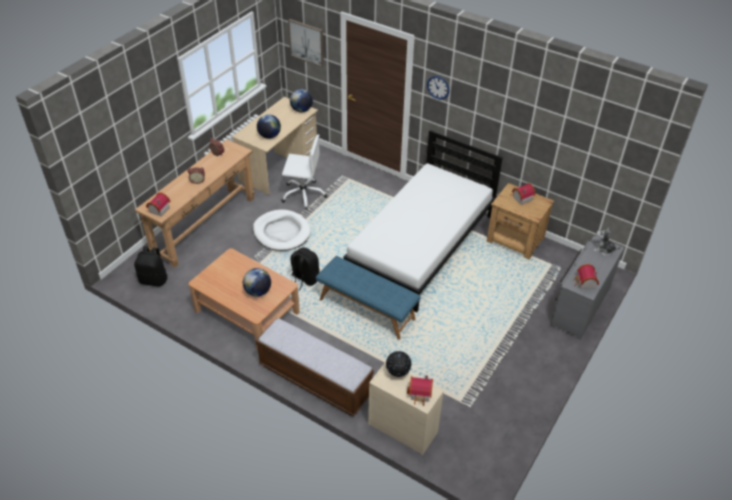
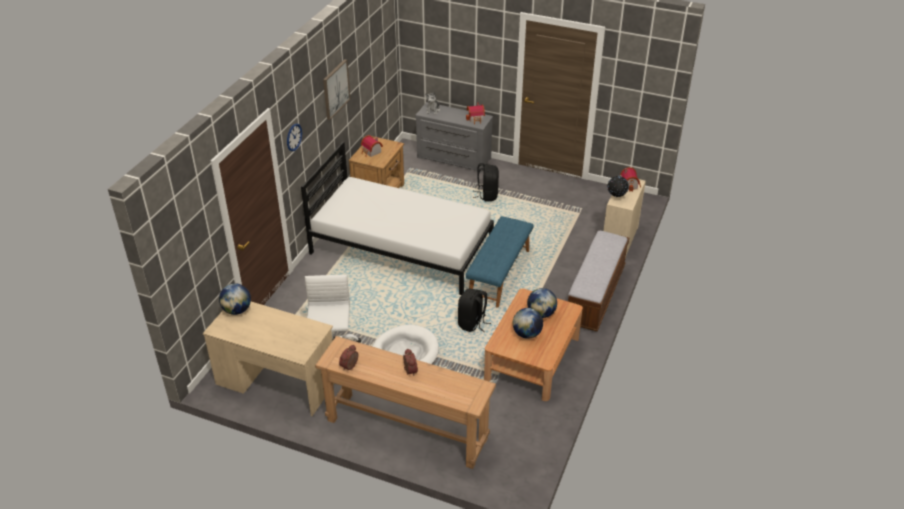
camera: 100 degrees left, 5 degrees down
black backpack [134,246,168,287] -> black backpack moved to [473,163,499,201]
toy house [146,192,171,217] -> none
globe [257,114,281,139] -> globe moved to [513,308,543,339]
picture [288,19,324,67] -> picture moved to [323,59,350,120]

